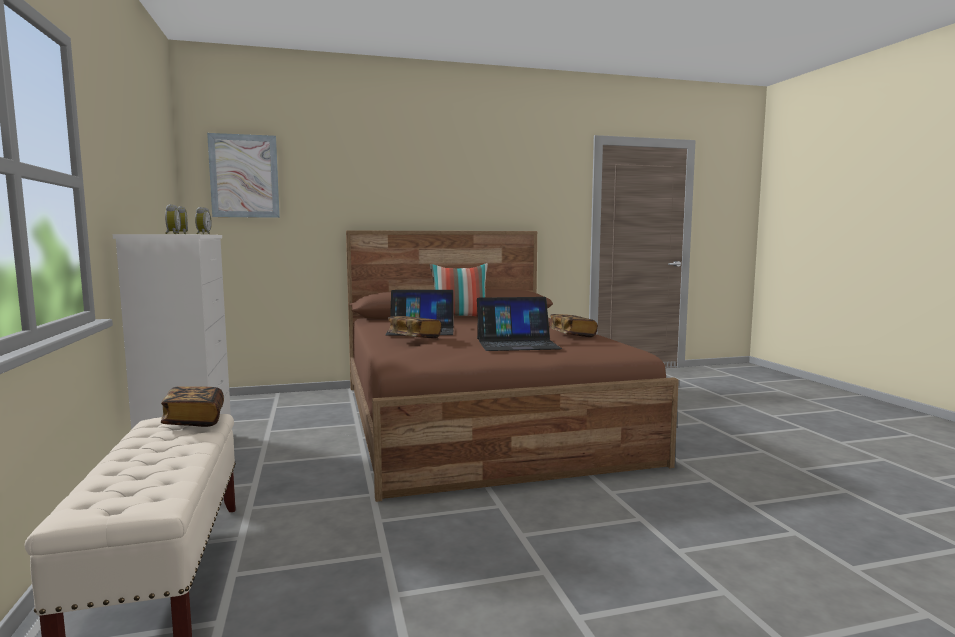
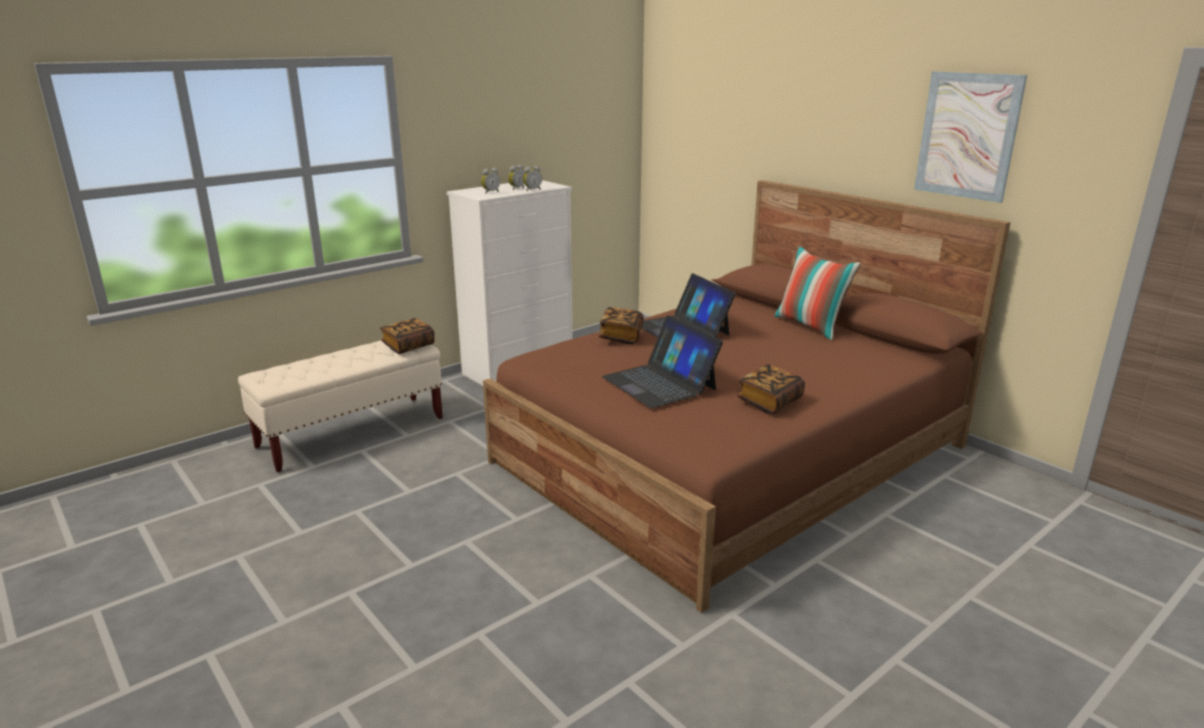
camera: 65 degrees right, 15 degrees up
picture [207,133,280,218] -> picture moved to [914,71,1027,203]

